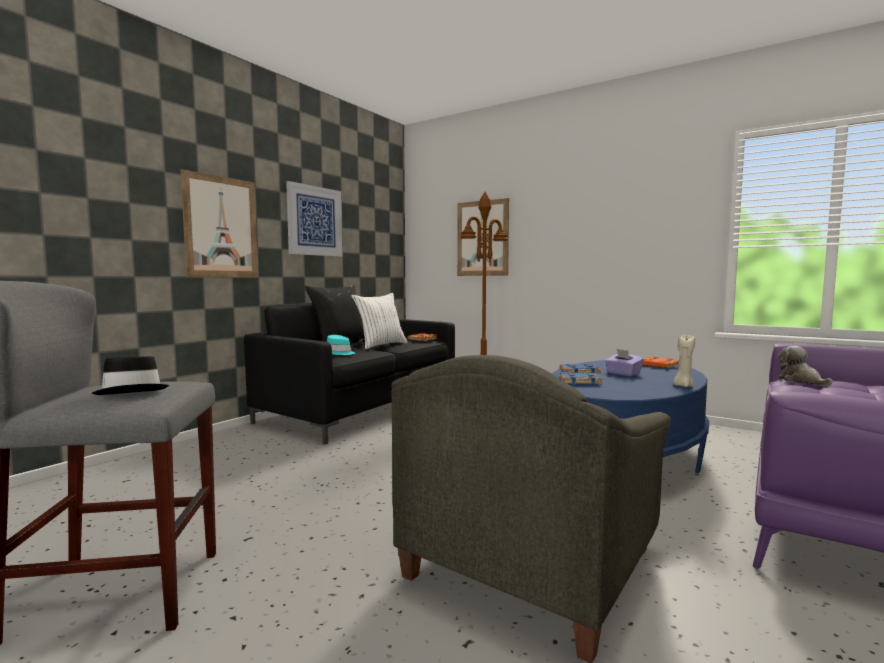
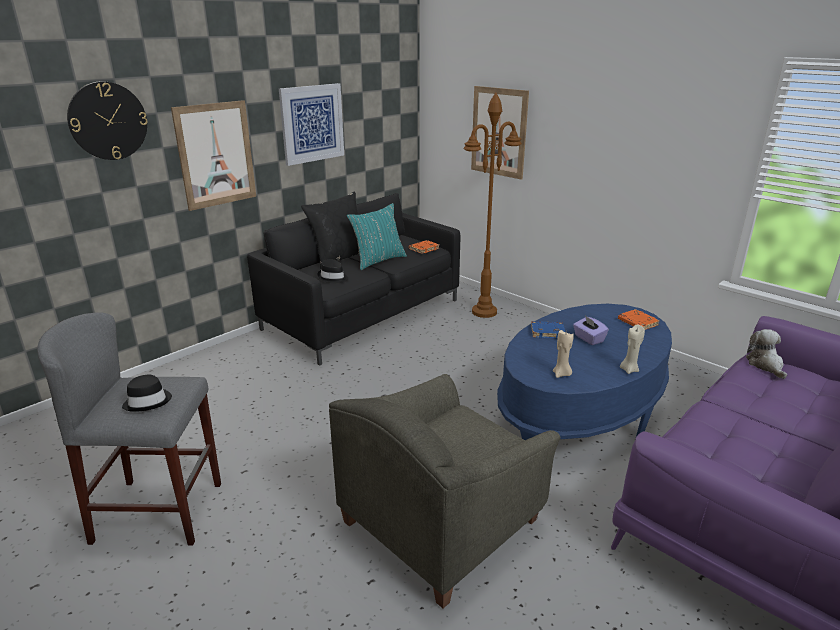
camera: 10 degrees right, 20 degrees up
turquoise hat [327,335,355,355] -> black hat [318,259,348,283]
white pillow [351,293,407,349] -> turquoise pillow [347,203,407,270]
blue book [560,372,603,385] -> none
none -> wall clock [67,81,148,160]
none -> beige candle [553,330,574,378]

